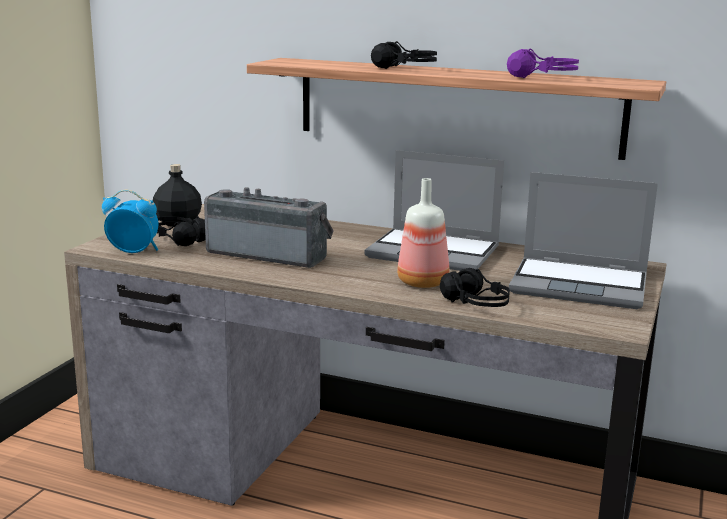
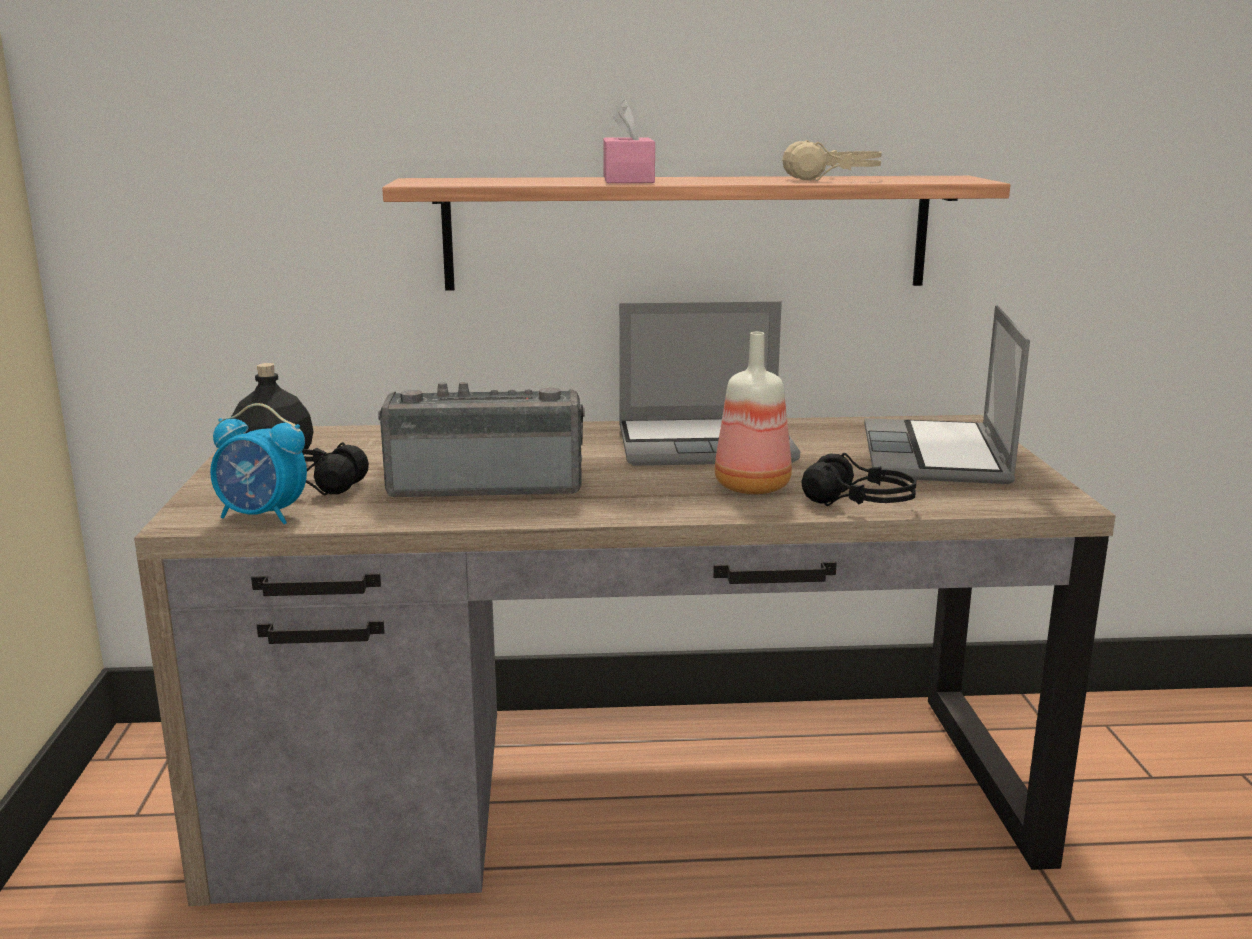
camera: 25 degrees left, 0 degrees up
alarm clock [102,190,159,253] -> alarm clock turned 150 degrees counterclockwise [210,403,307,524]
black headphones [371,41,437,69] -> pink tissue box [603,100,655,183]
purple headphones [507,48,579,78] -> beige headphones [782,140,882,181]
laptop [509,172,658,309] -> laptop turned 105 degrees clockwise [864,305,1030,484]

